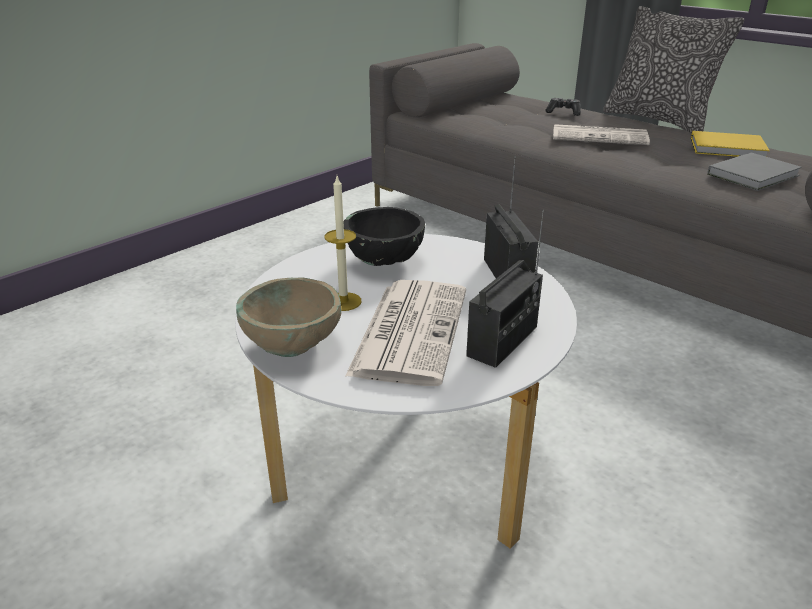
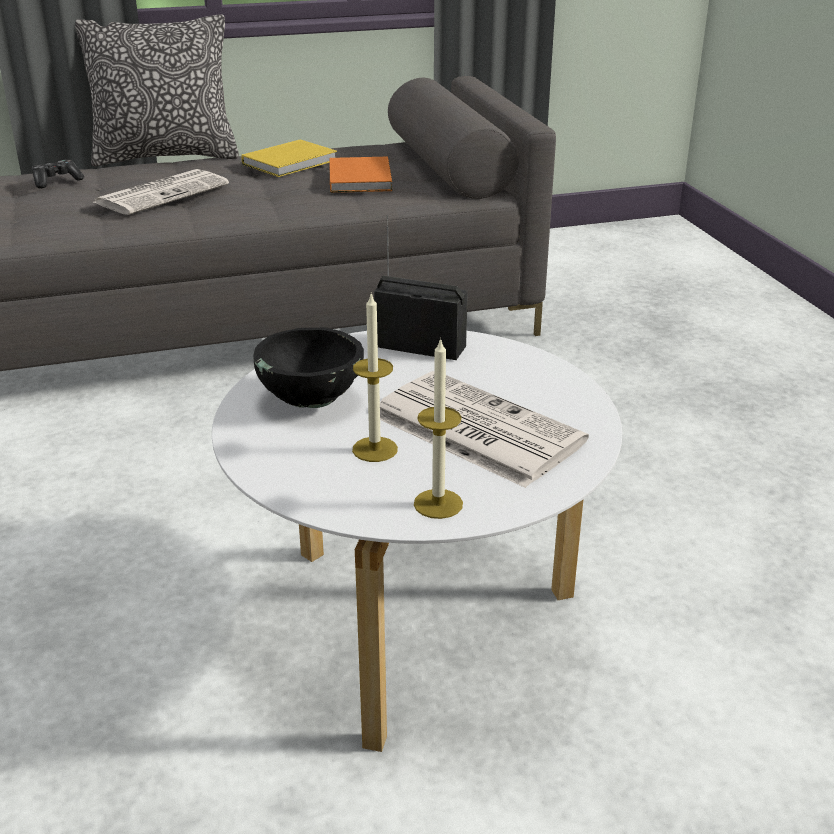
camera: 60 degrees left, 0 degrees up
beige bowl [236,277,342,357] -> candle [414,337,463,519]
radio [466,210,544,368] -> none
grey book [707,152,802,191] -> orange book [329,157,392,193]

